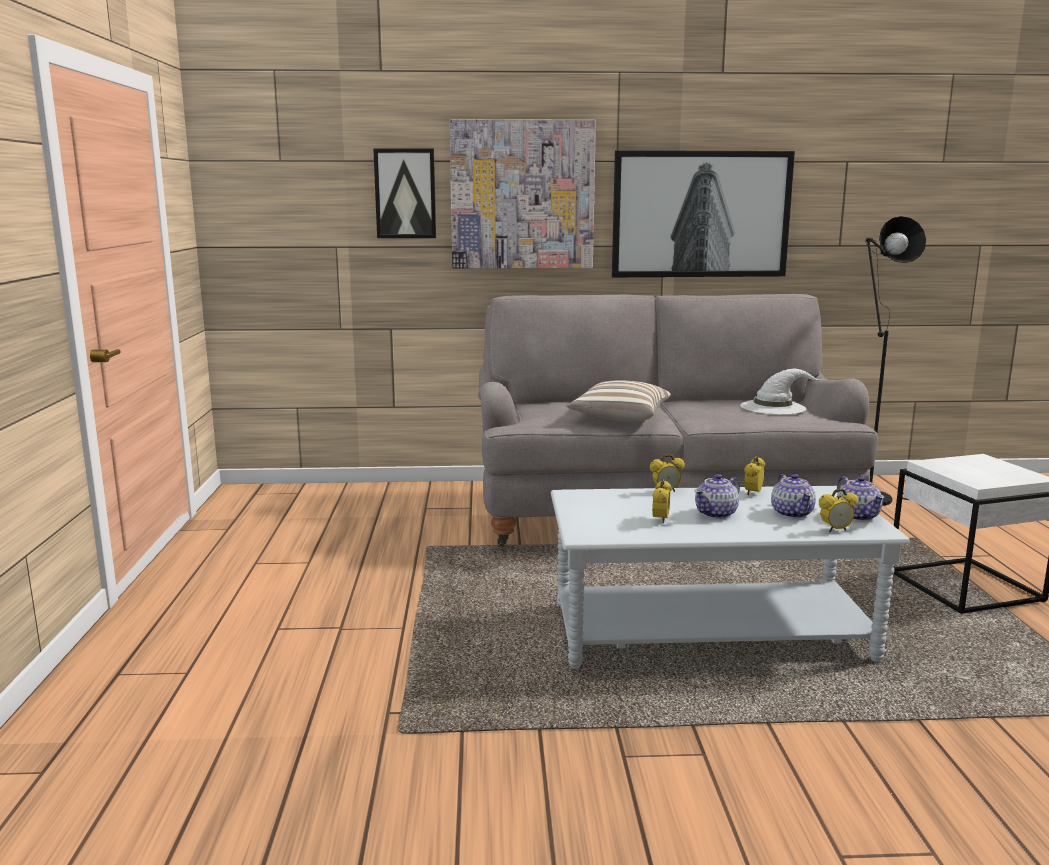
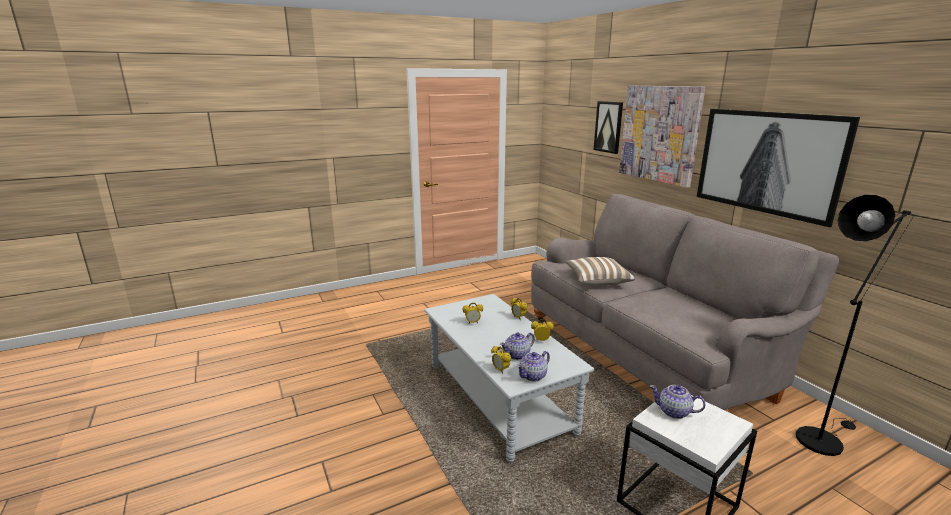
camera: 65 degrees right, 5 degrees up
teapot [694,474,740,519] -> teapot moved to [650,385,705,419]
white hat [740,369,824,415] -> none

